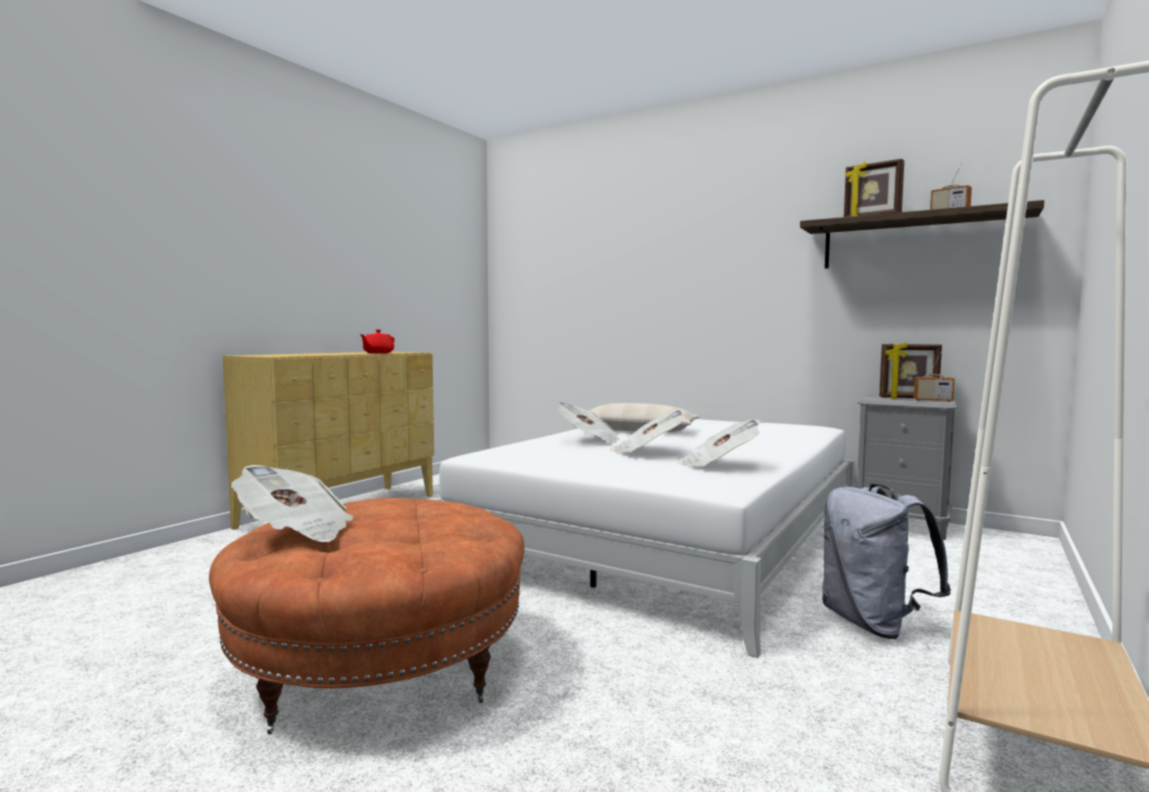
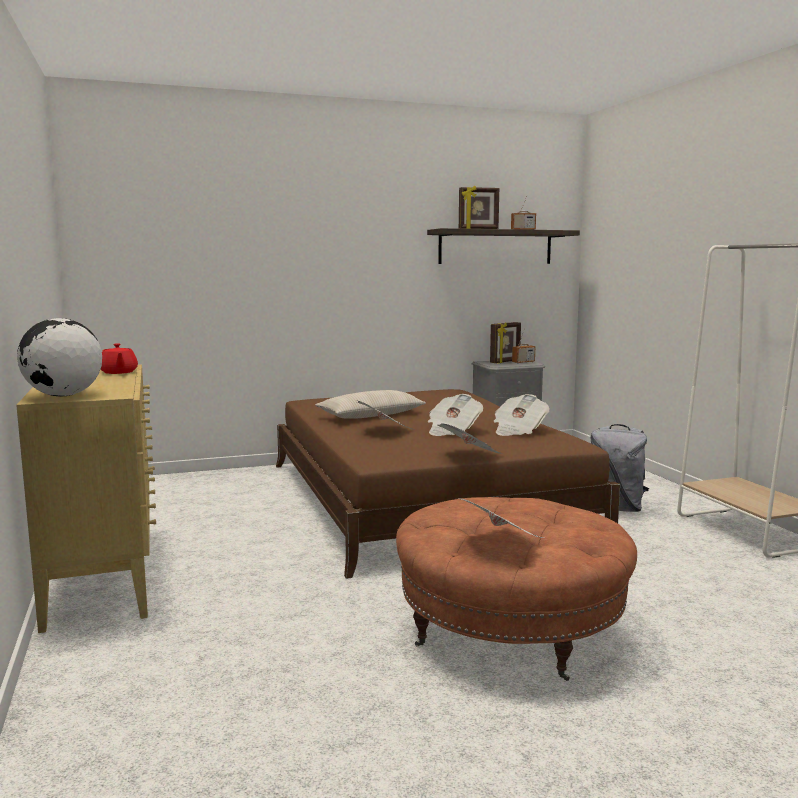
camera: 50 degrees left, 5 degrees up
white bed [427,419,854,658] -> brown bed [276,389,620,579]
none -> globe [17,318,102,397]
none -> newspaper [437,423,502,454]

